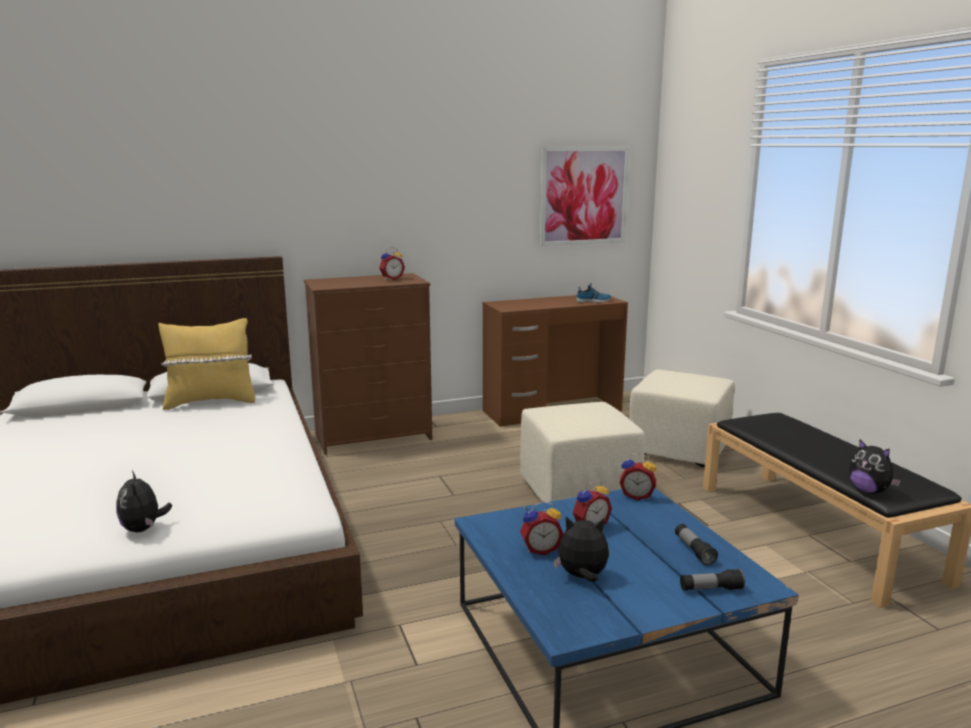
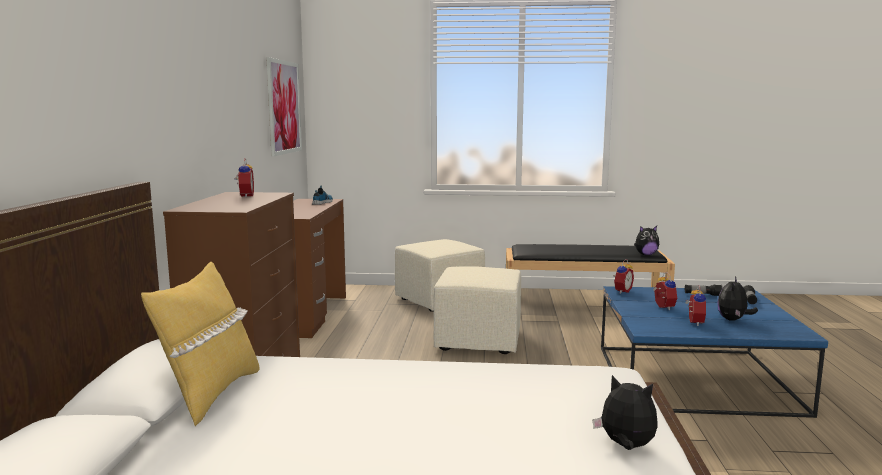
camera: 65 degrees left, 5 degrees down
plush toy [116,470,172,532] -> plush toy turned 150 degrees counterclockwise [593,375,658,450]

